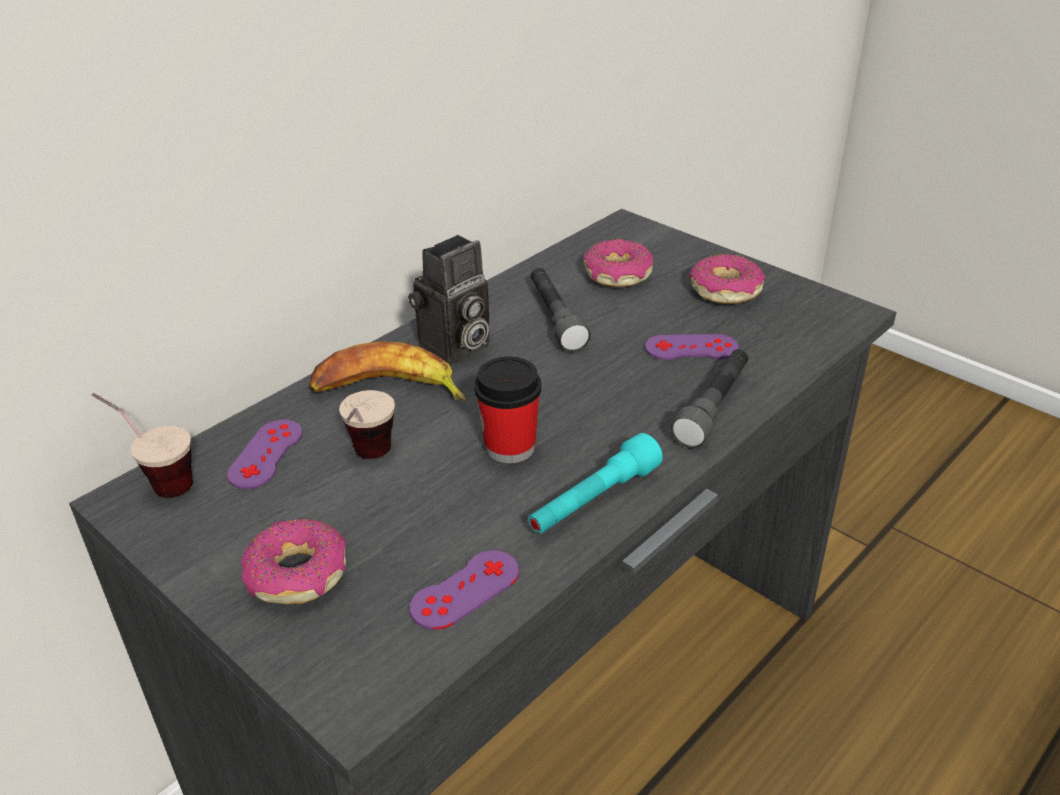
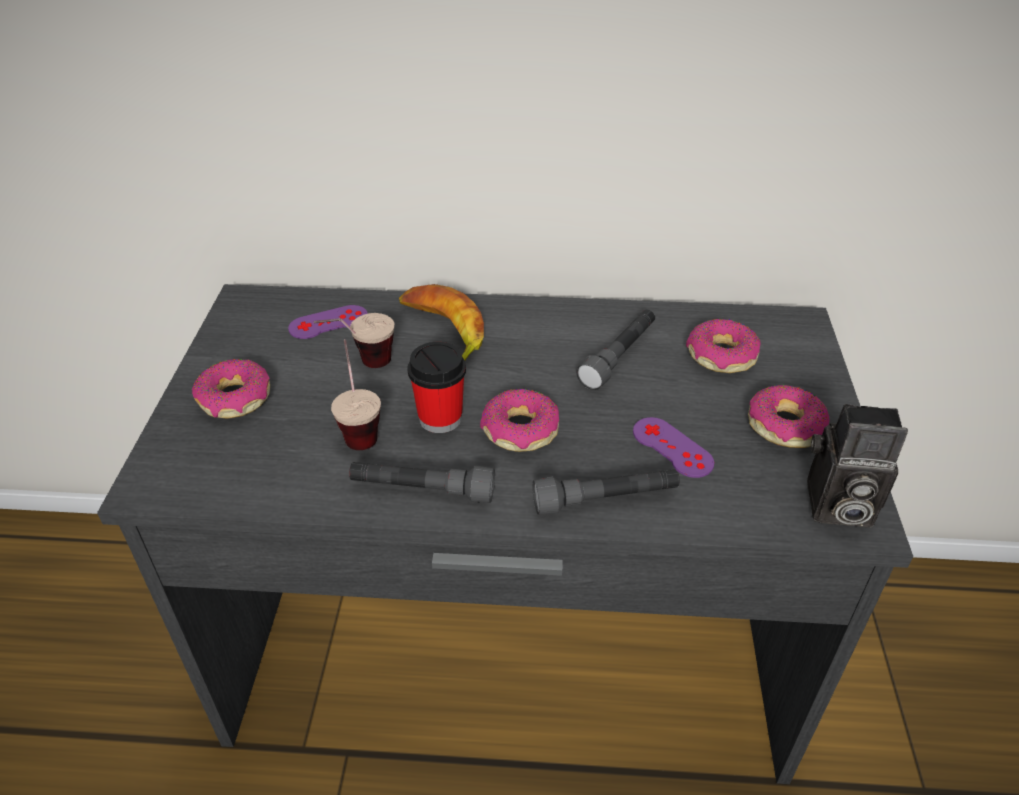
camera: 50 degrees right, 5 degrees up
cup [92,393,193,498] -> cup moved to [331,339,381,450]
camera [408,235,490,365] -> camera moved to [807,404,908,528]
purple game controller [410,550,519,630] -> none
turquoise flashlight [528,433,663,534] -> grey flashlight [349,462,495,503]
none -> donut [480,389,559,452]

